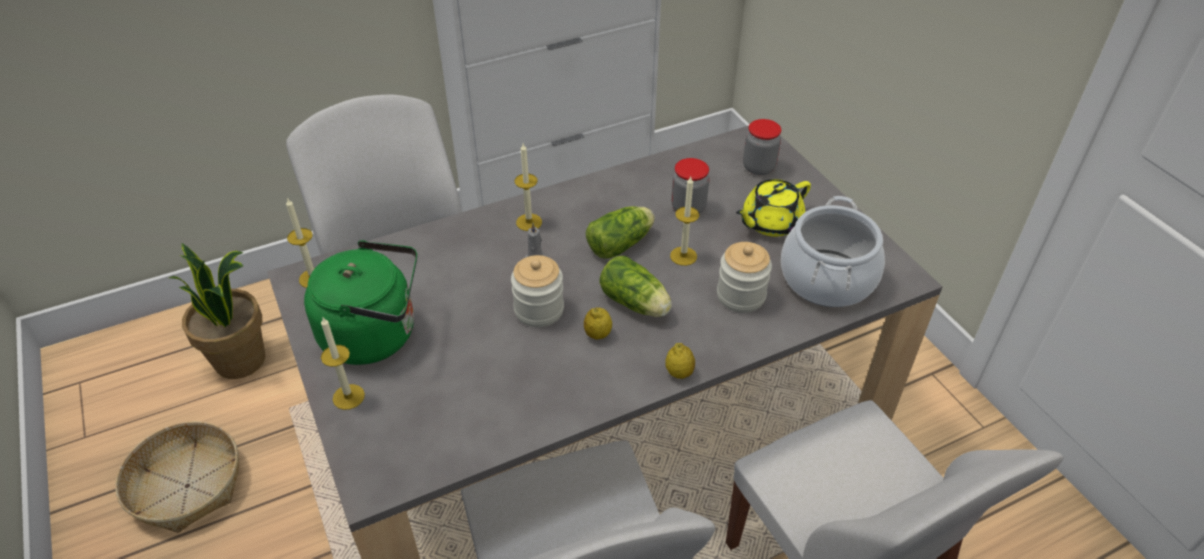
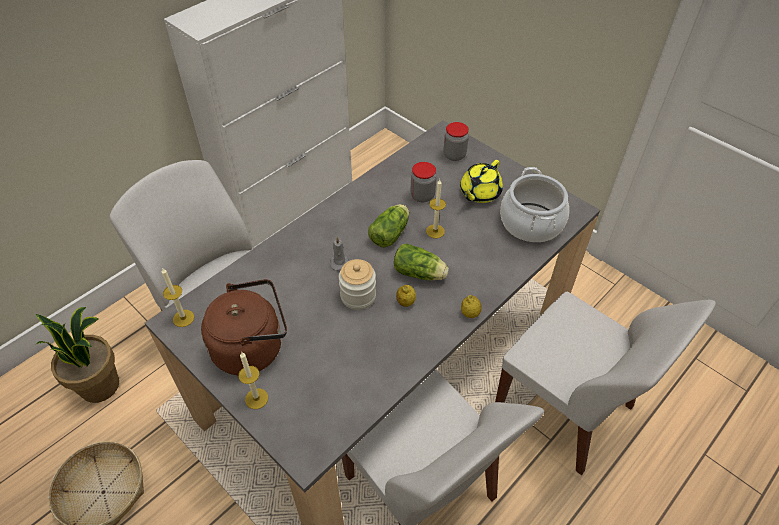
camera: 20 degrees left, 5 degrees up
green kettle [304,240,417,365] -> brown kettle [201,279,287,376]
candle [515,143,542,231] -> none
jar [717,242,772,313] -> none

